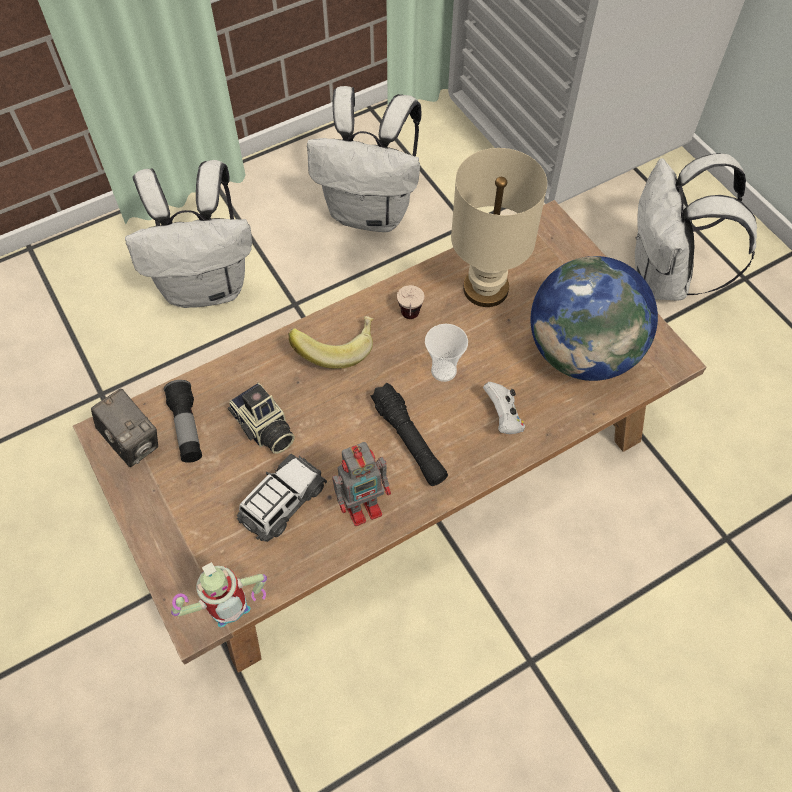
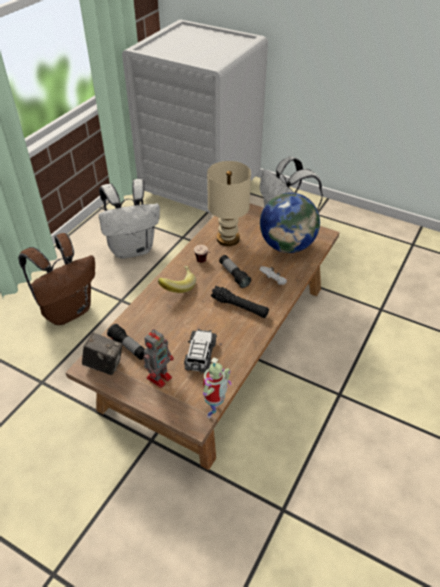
camera: 30 degrees left, 15 degrees down
white backpack [125,160,252,308] -> brown backpack [18,233,95,325]
camera [228,383,295,454] -> none
toy robot [332,442,391,526] -> toy robot moved to [143,329,174,388]
cup [425,324,468,382] -> flashlight [219,255,251,288]

